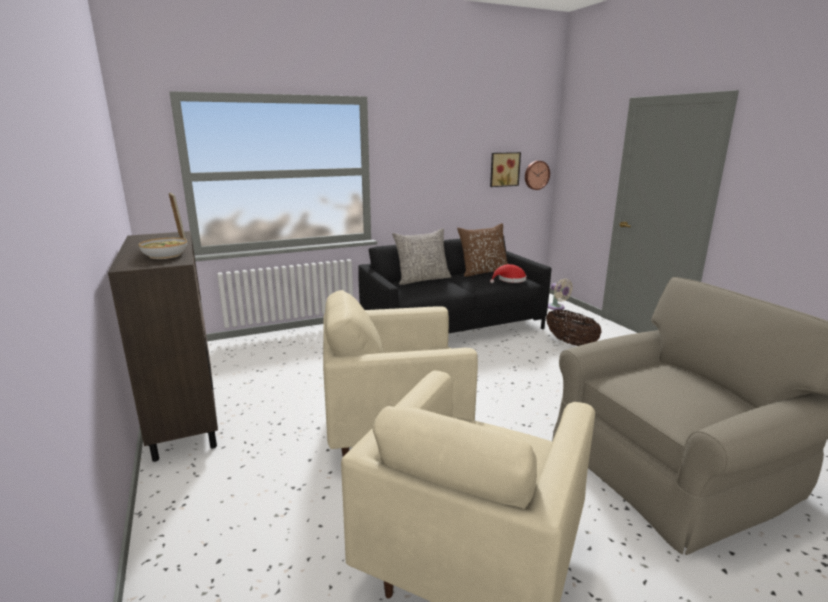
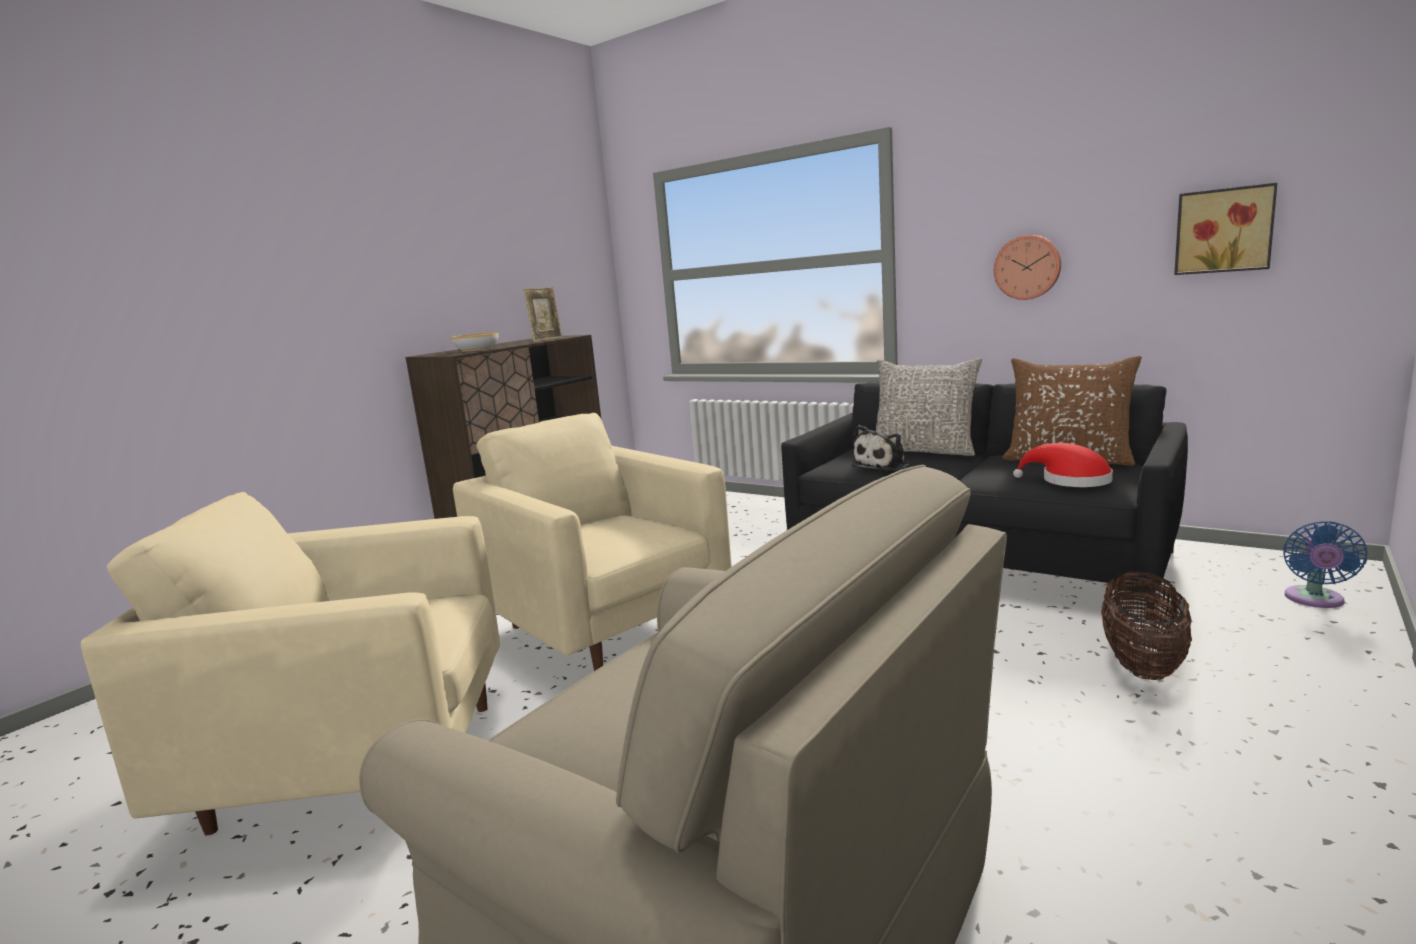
camera: 60 degrees right, 5 degrees down
wall clock [525,161,550,190] -> wall clock moved to [994,235,1061,300]
beige fan [548,278,573,310] -> blue fan [1283,521,1367,608]
none -> plush toy [852,425,910,470]

